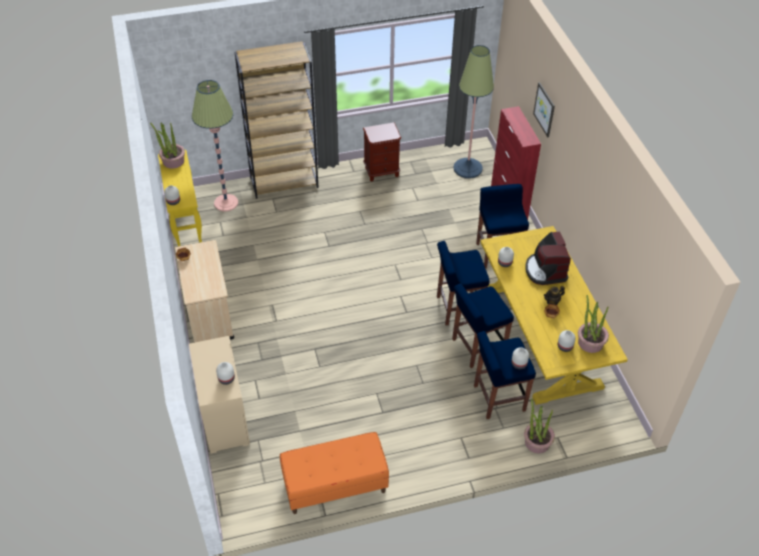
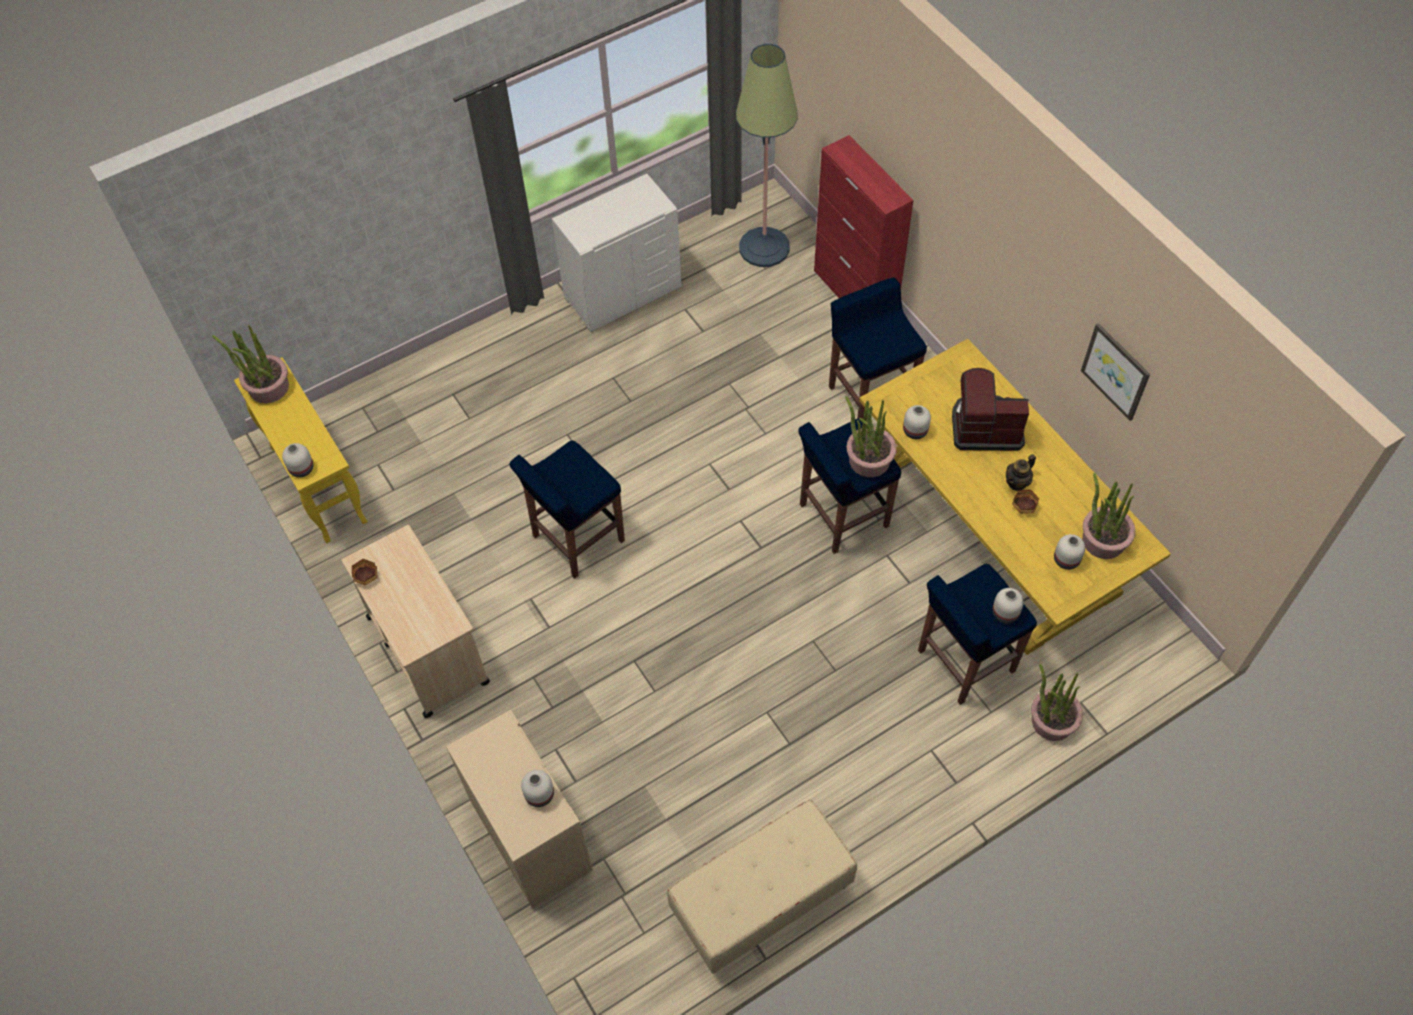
camera: 15 degrees left, 10 degrees up
floor lamp [192,80,238,211] -> none
brown bookcase [235,41,319,199] -> none
orange bench [280,432,389,514] -> beige bench [667,799,857,974]
brown nightstand [363,123,401,182] -> white dresser [552,174,681,332]
blue stool [452,283,514,368] -> blue stool moved to [510,441,625,579]
coffee machine [525,231,571,285] -> coffee machine turned 120 degrees clockwise [952,368,1029,451]
picture [533,82,555,137] -> picture moved to [1081,323,1150,421]
none -> potted plant [845,396,897,477]

